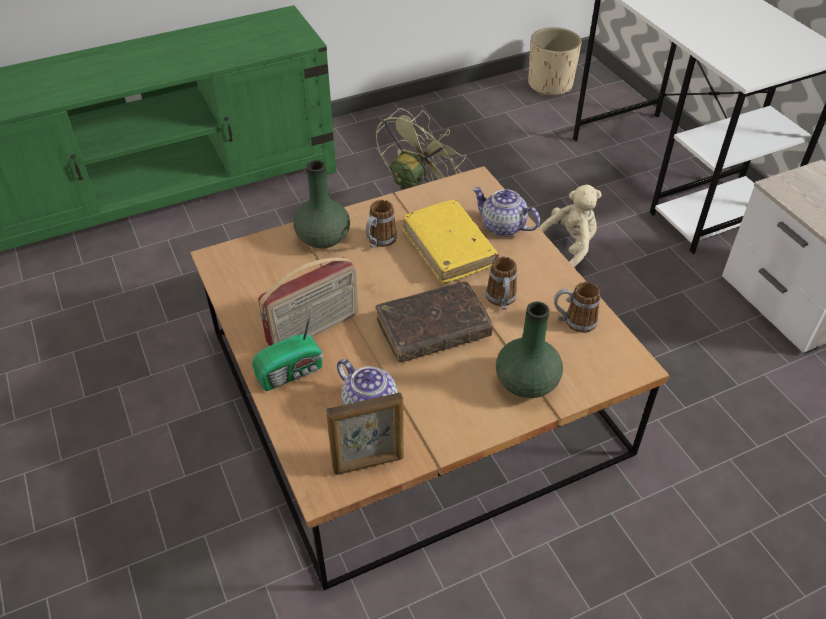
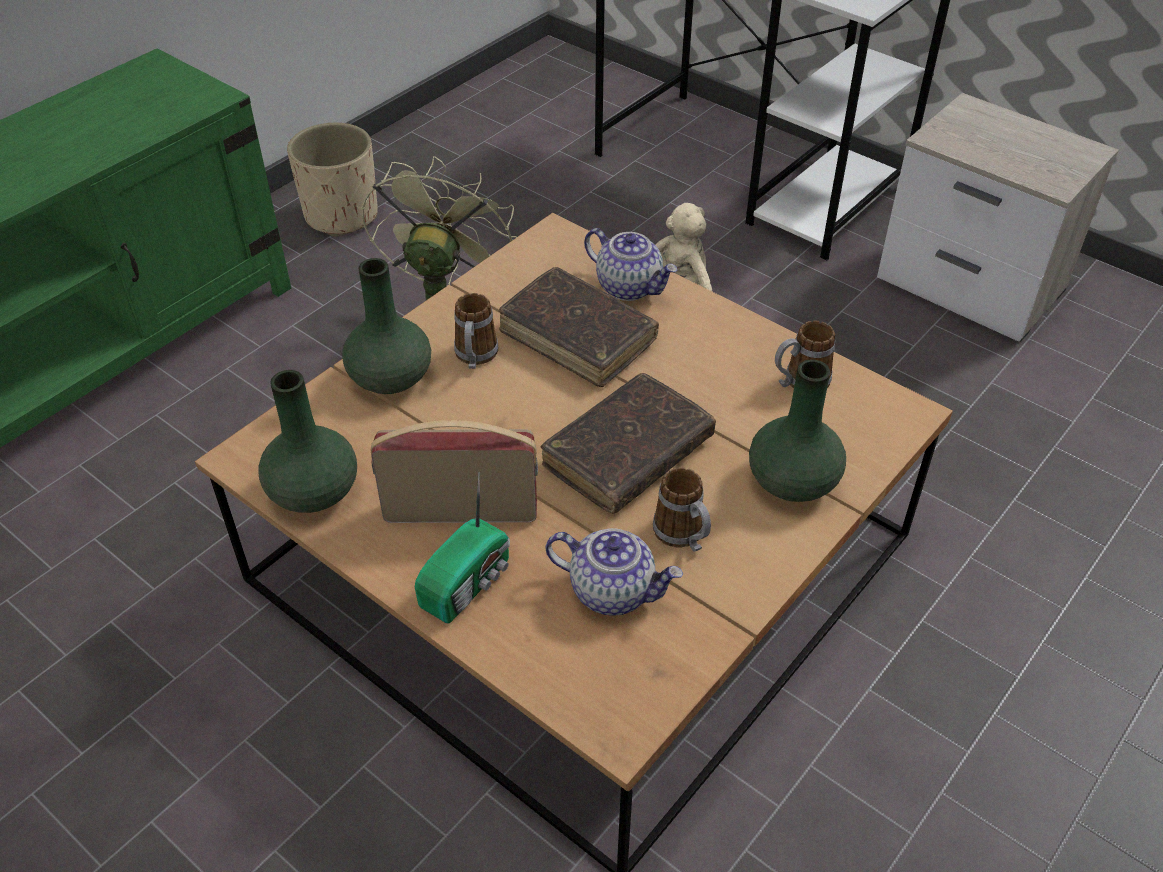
camera: 25 degrees left, 0 degrees up
radio [258,257,359,346] -> radio turned 120 degrees counterclockwise [371,420,538,523]
picture frame [326,392,404,475] -> none
yellow book [403,200,499,284] -> brown book [499,267,659,387]
teapot [473,187,540,237] -> teapot turned 150 degrees counterclockwise [584,228,677,301]
mug [486,256,517,310] -> mug moved to [653,467,711,552]
beige planter [528,27,582,96] -> beige planter moved to [287,123,378,237]
none -> green vase [258,370,357,513]

